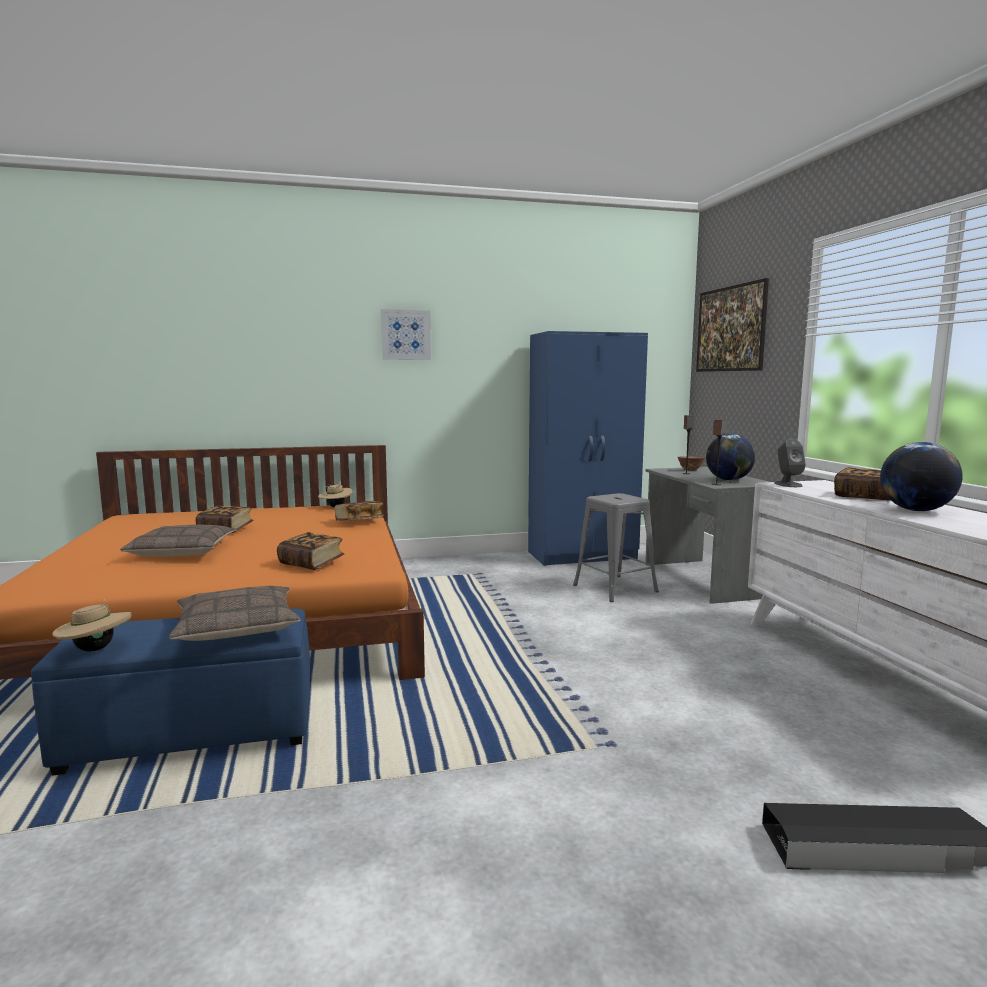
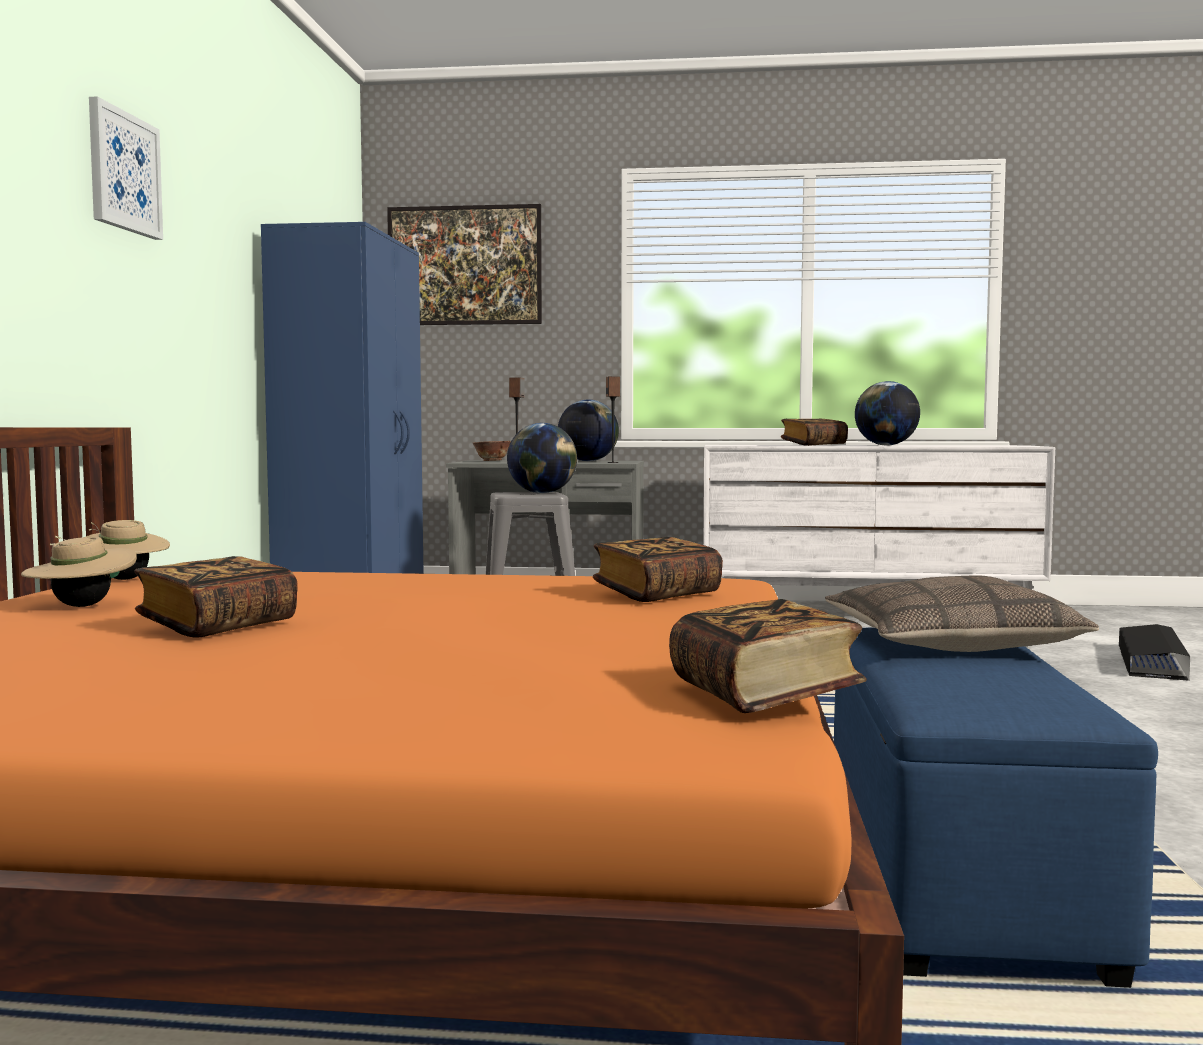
camera: 70 degrees left, 5 degrees down
beige hat [52,599,132,651] -> beige hat moved to [21,536,137,607]
pillow [120,525,236,556] -> none
book [334,501,384,521] -> book moved to [669,599,867,713]
grey speaker [774,439,806,487] -> none
none -> globe [507,423,577,494]

